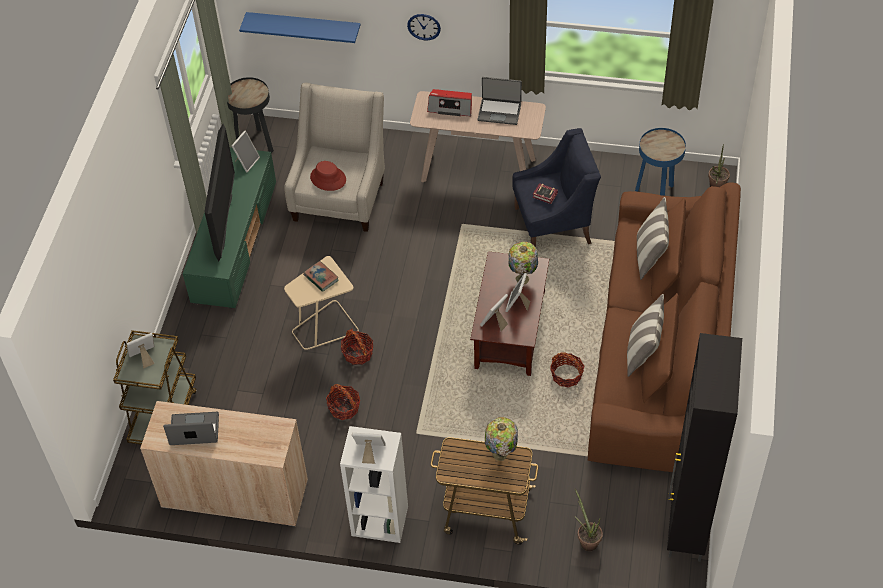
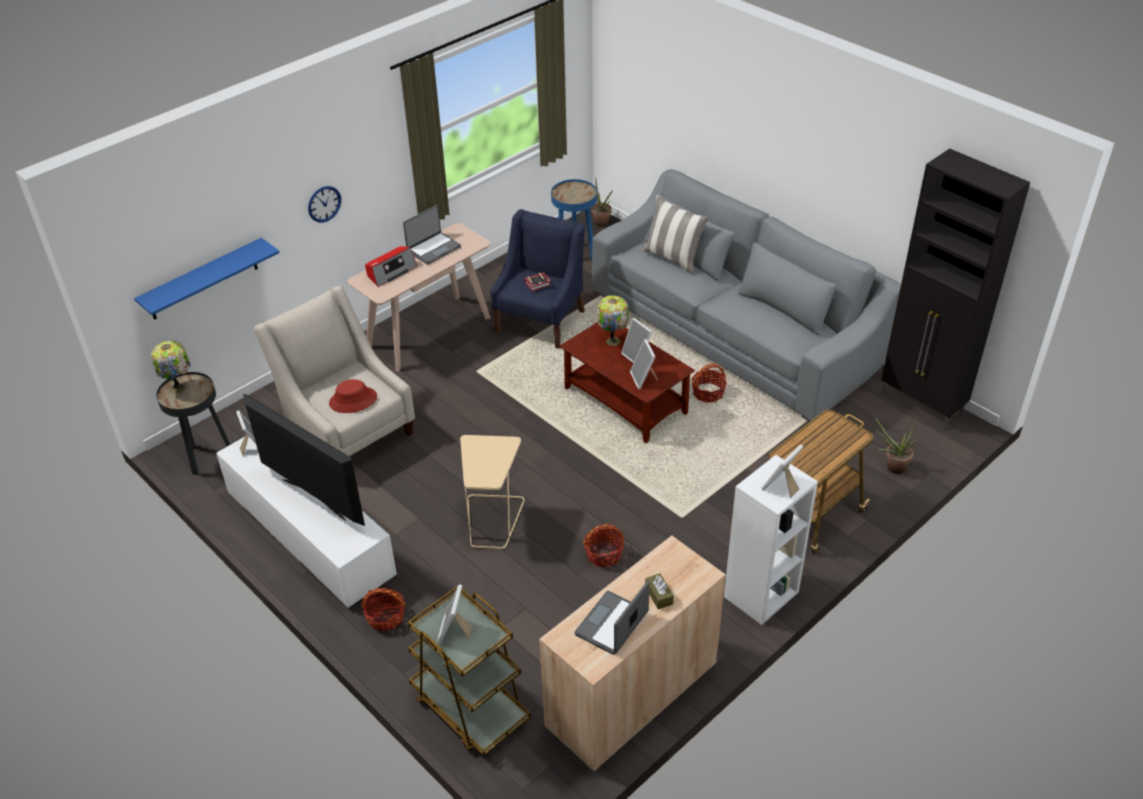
camera: 55 degrees left, 10 degrees down
green tv stand [183,147,276,309] -> white tv stand [216,436,397,608]
book [303,261,339,292] -> none
basket [341,329,374,365] -> basket moved to [362,588,406,632]
table lamp [485,417,518,461] -> table lamp moved to [151,341,191,393]
brown sofa [588,182,741,472] -> grey sofa [592,169,901,421]
pillow [627,294,664,377] -> none
none -> brown tissue box [645,573,674,609]

